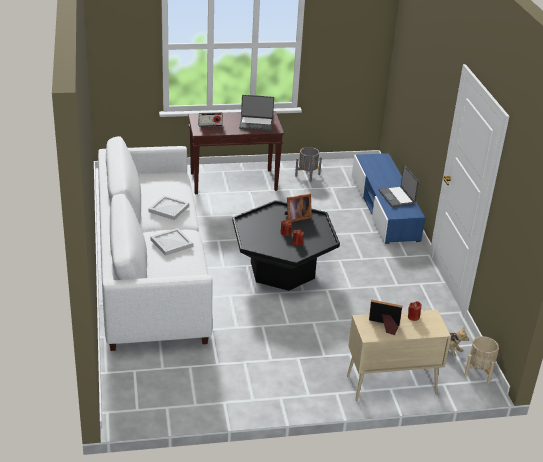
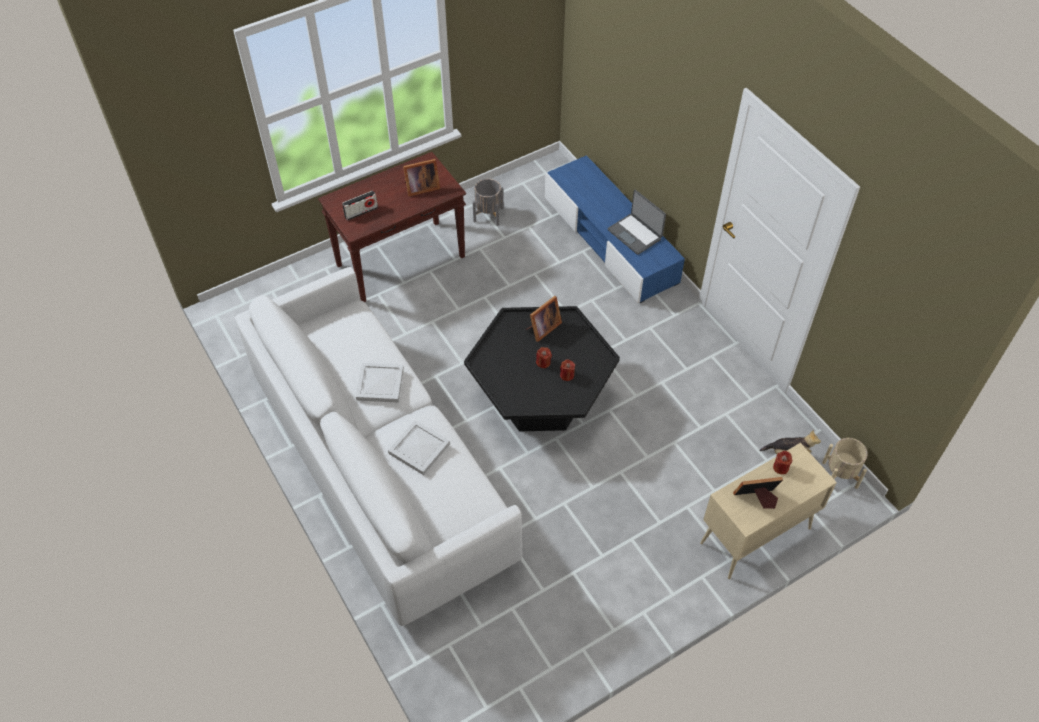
camera: 20 degrees left, 20 degrees up
laptop [239,95,274,131] -> picture frame [403,159,440,196]

